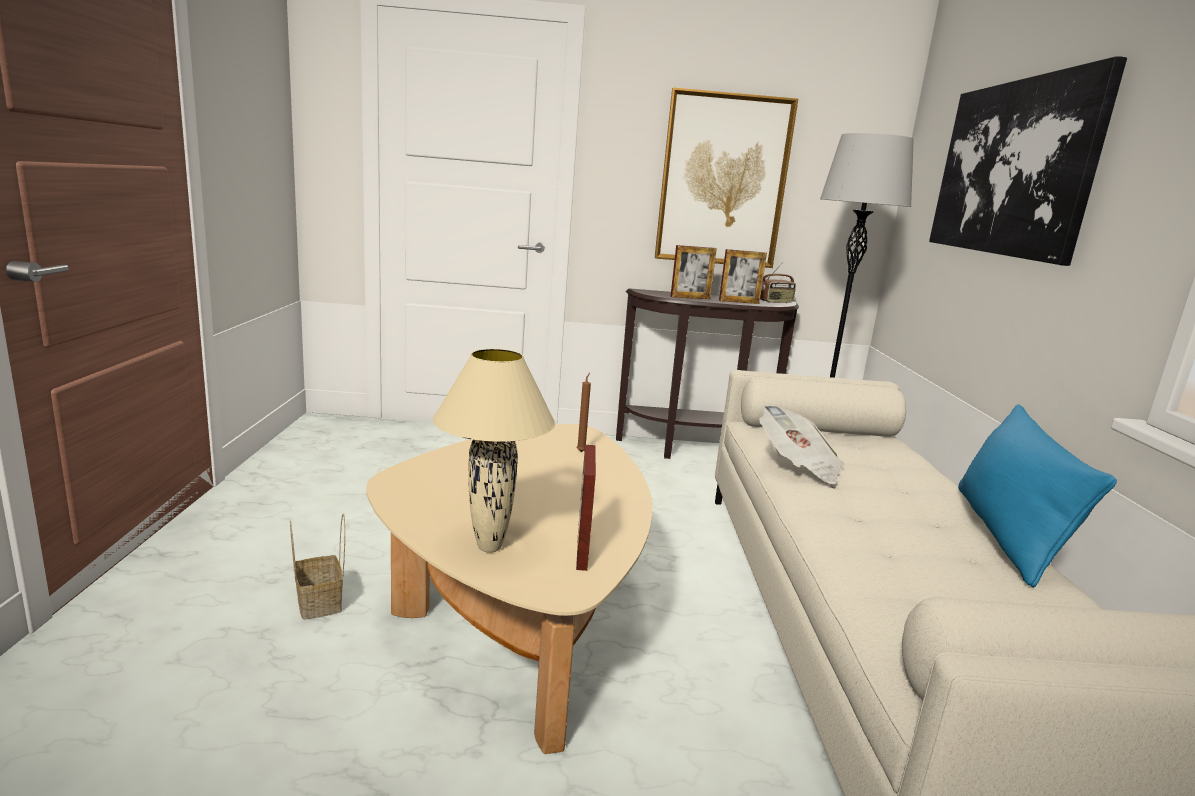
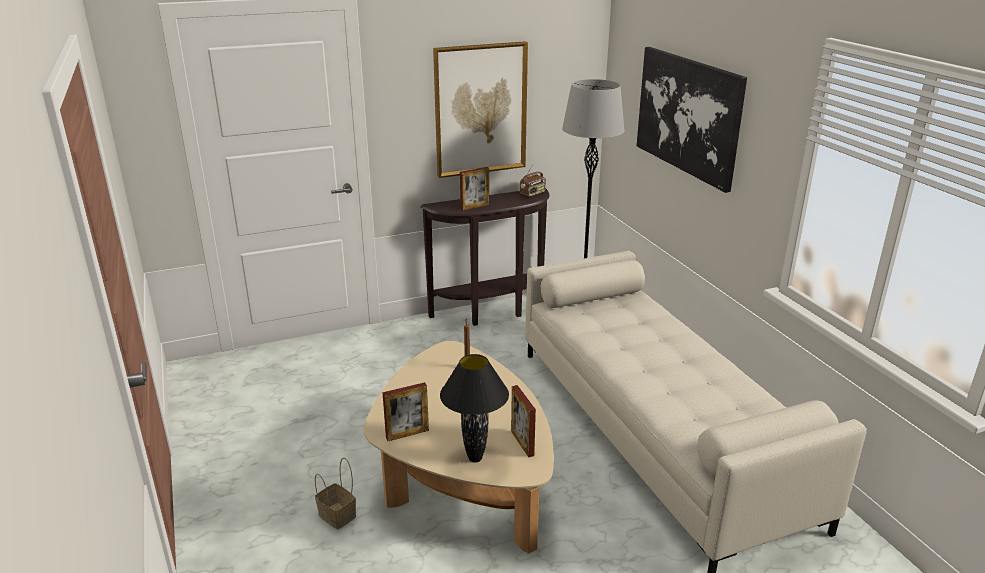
camera: 20 degrees left, 10 degrees up
beige table lamp [433,349,555,553] -> black table lamp [440,354,509,463]
picture frame [719,249,767,304] -> picture frame moved to [382,382,429,441]
newspaper [759,404,844,485] -> none
blue pillow [958,404,1117,588] -> none

